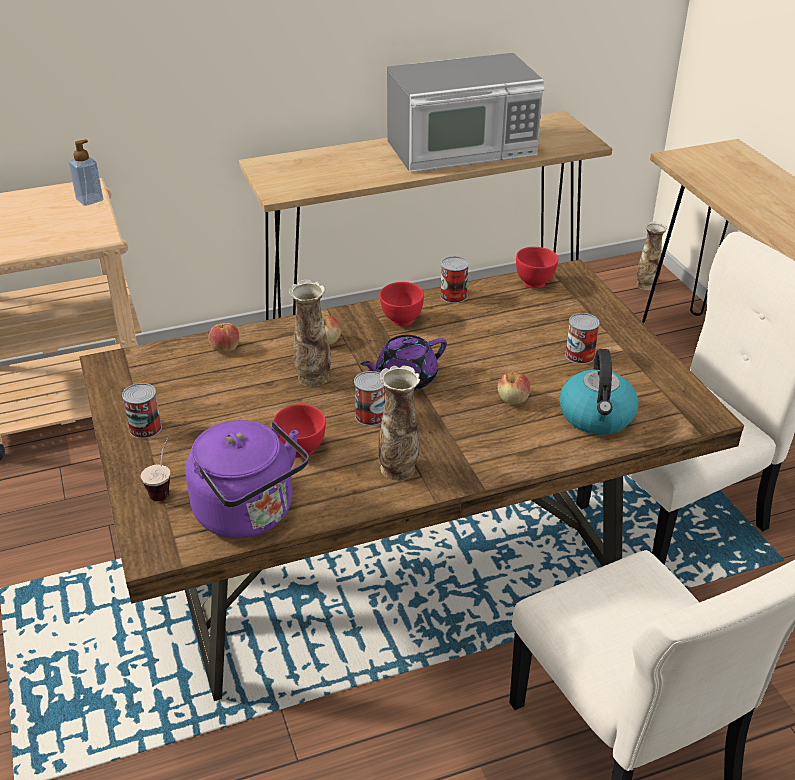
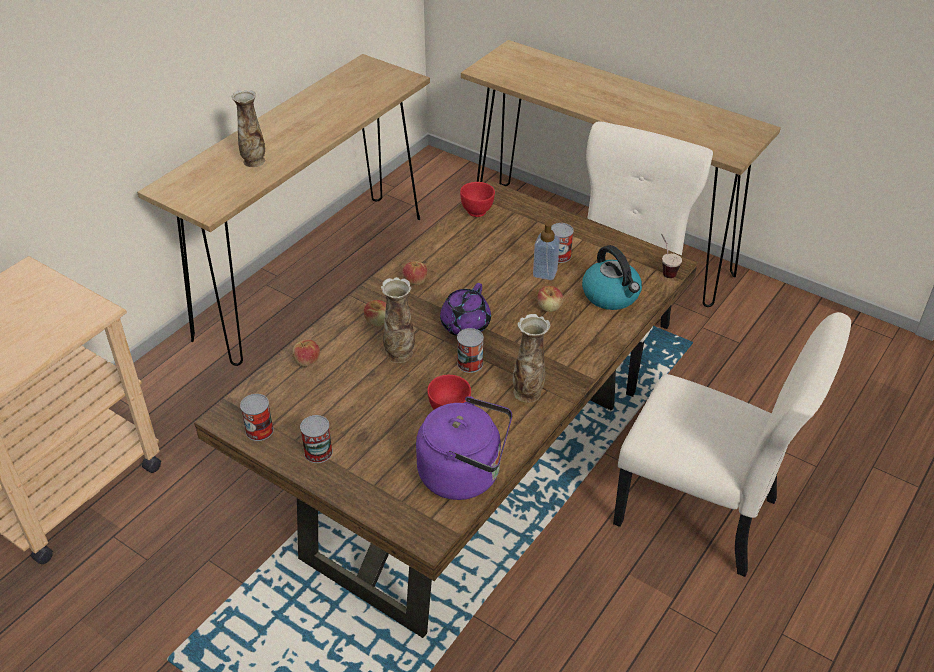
camera: 35 degrees left, 5 degrees up
soap dispenser [69,139,103,206] -> soap dispenser moved to [533,219,560,280]
cup [141,435,170,501] -> cup moved to [661,234,682,278]
red bowl [379,282,424,326] -> apple [402,261,428,285]
microwave [387,53,544,173] -> none
can [440,256,469,303] -> can moved to [240,394,274,441]
vase [636,222,667,290] -> vase moved to [232,90,265,167]

